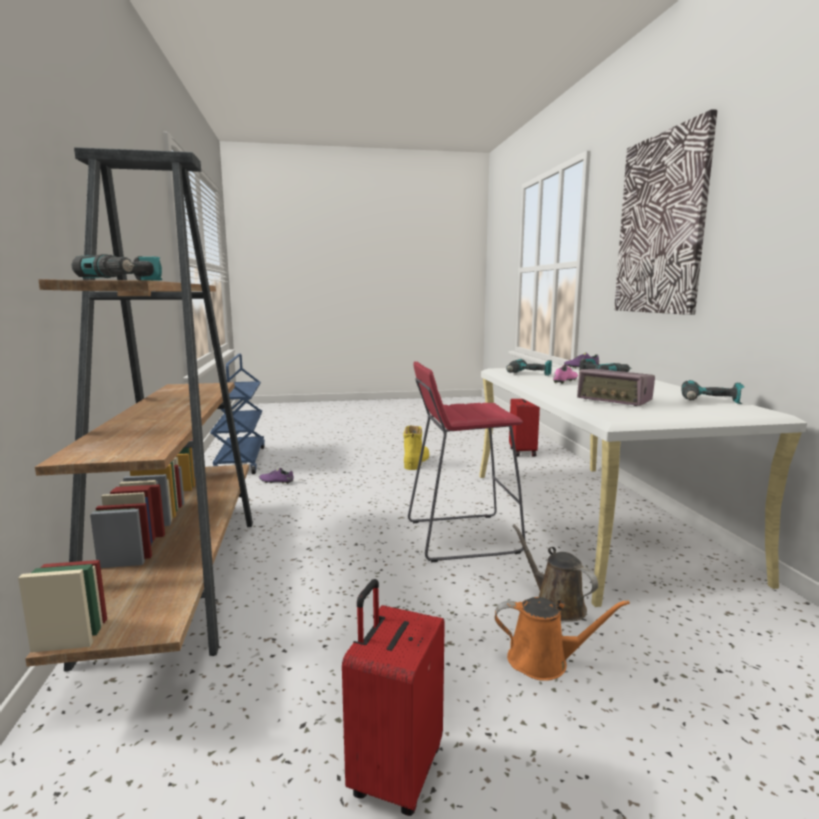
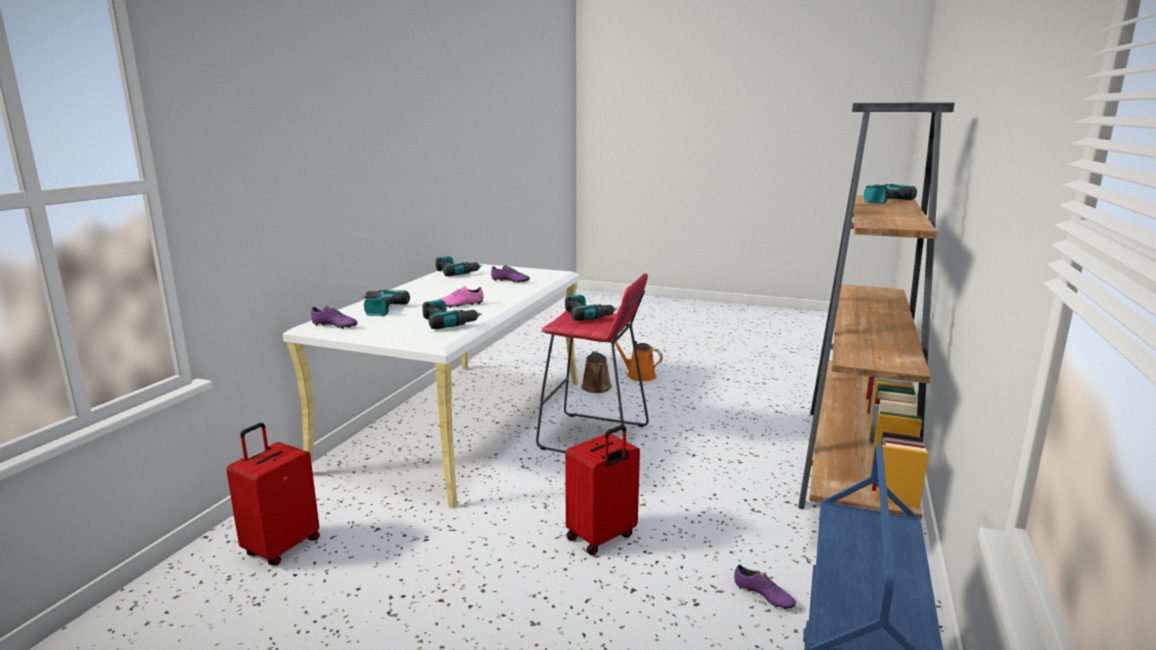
camera: 150 degrees left, 5 degrees up
red suitcase [342,579,445,816] -> red suitcase moved to [565,425,640,556]
yellow boot [403,425,429,470] -> none
radio [577,369,655,406] -> purple shoe [491,265,530,283]
picture [614,109,717,315] -> none
none -> power drill [565,295,618,321]

